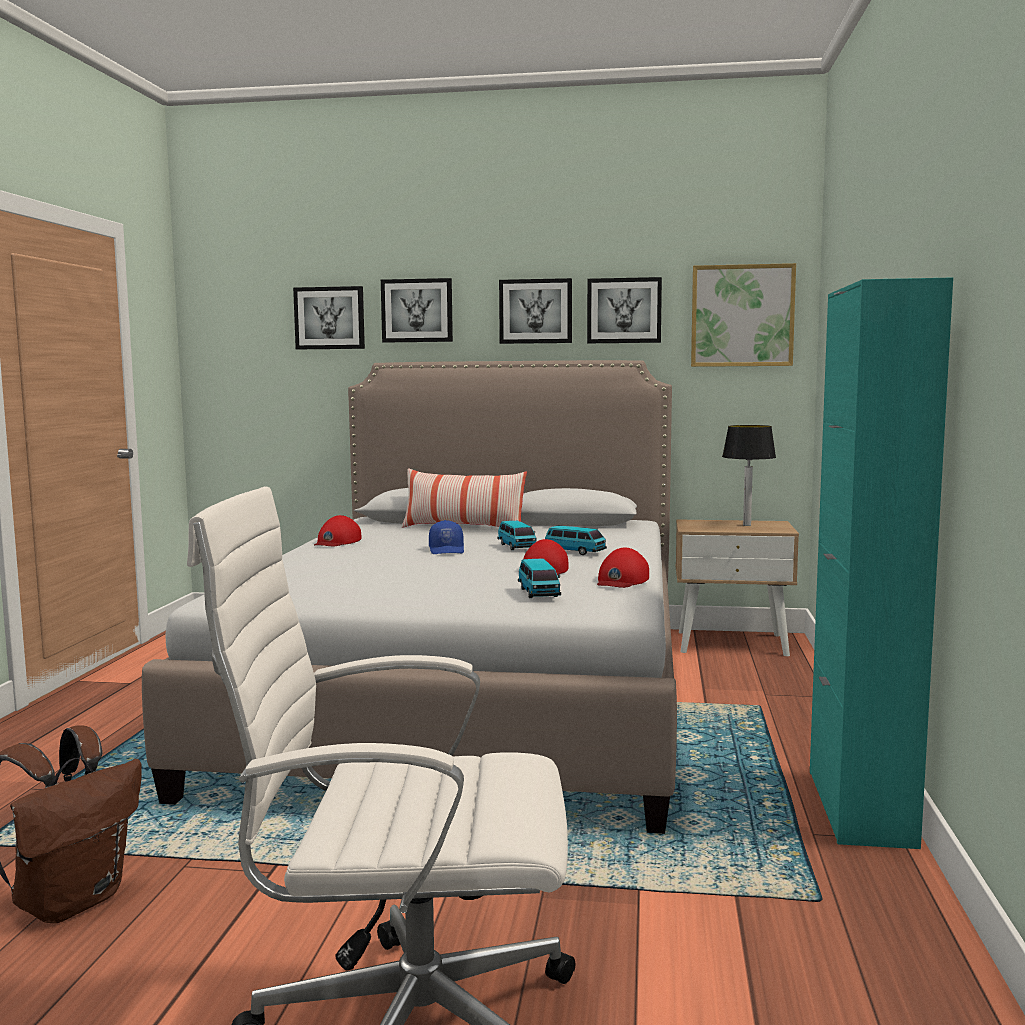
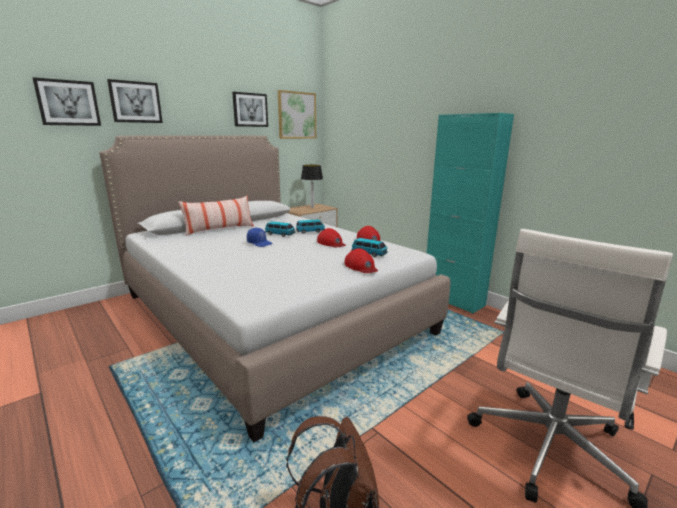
camera: 50 degrees left, 10 degrees up
red cap [314,515,361,546] -> red cap moved to [345,248,378,273]
picture [499,278,572,344] -> none

